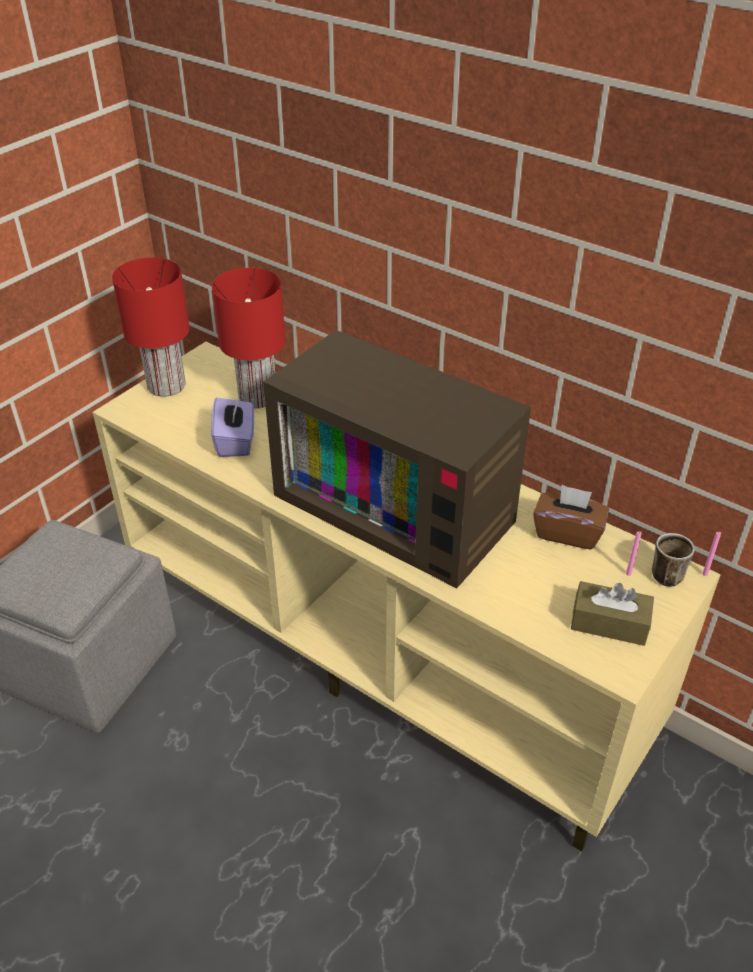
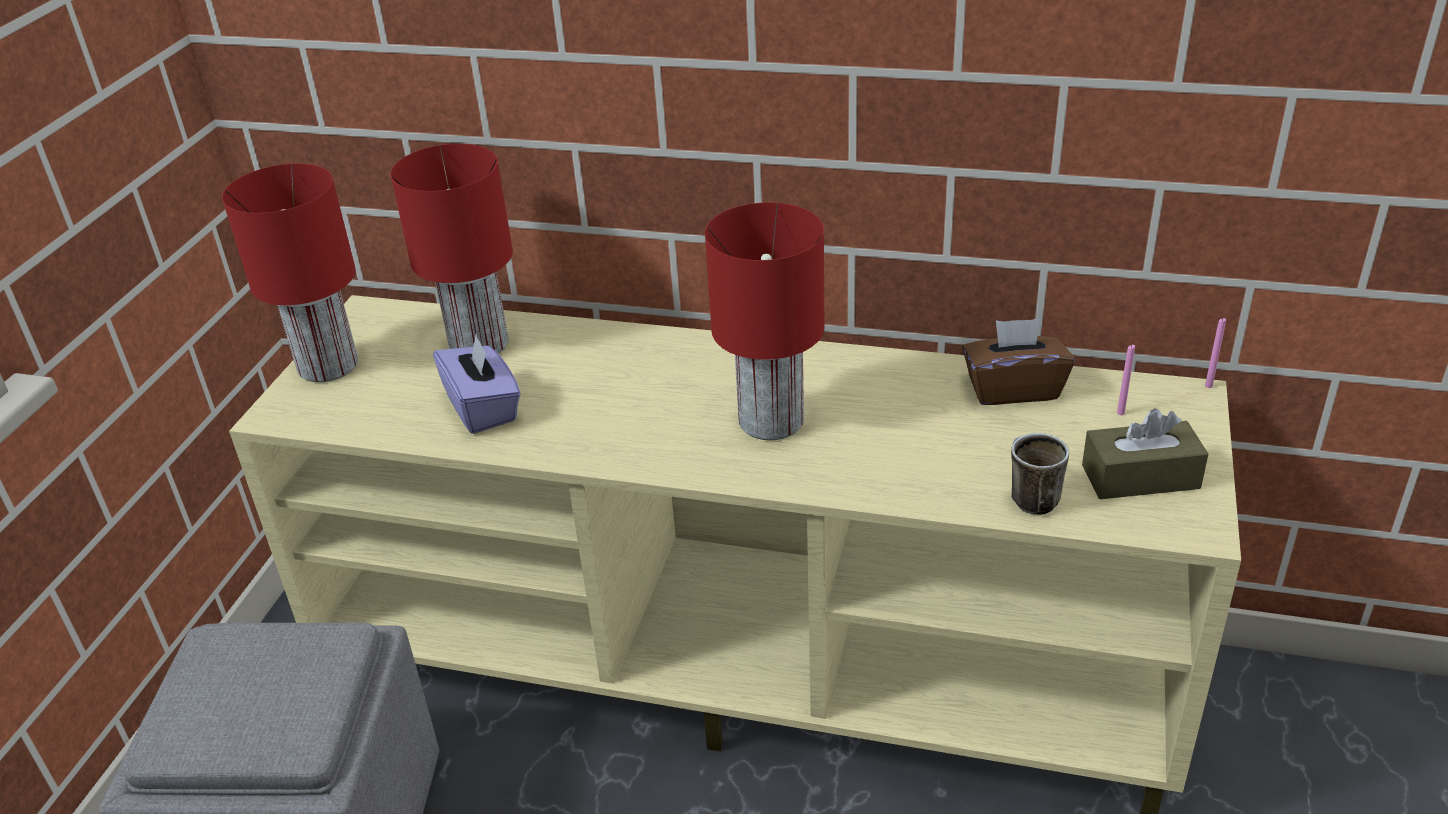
camera: 20 degrees left, 5 degrees down
television [263,330,531,588] -> red table lamp [705,202,824,440]
mug [652,533,695,587] -> mug moved to [1011,433,1069,515]

